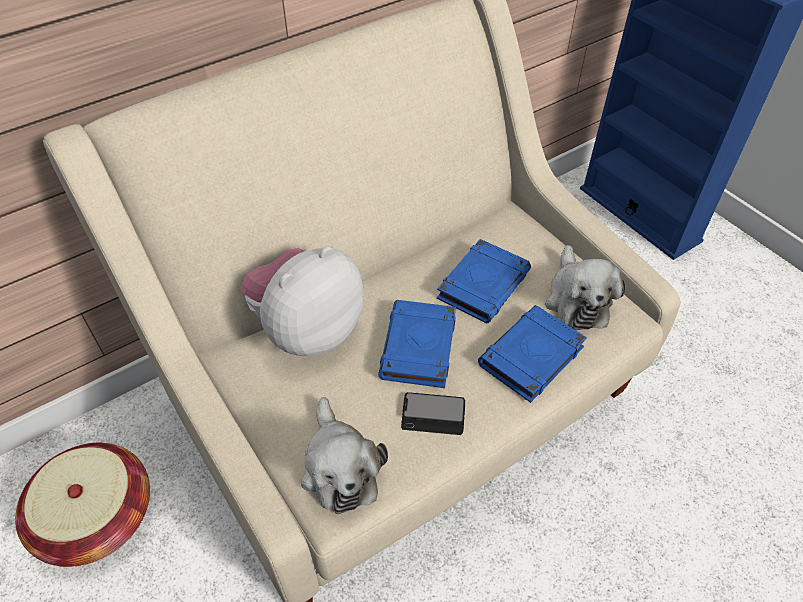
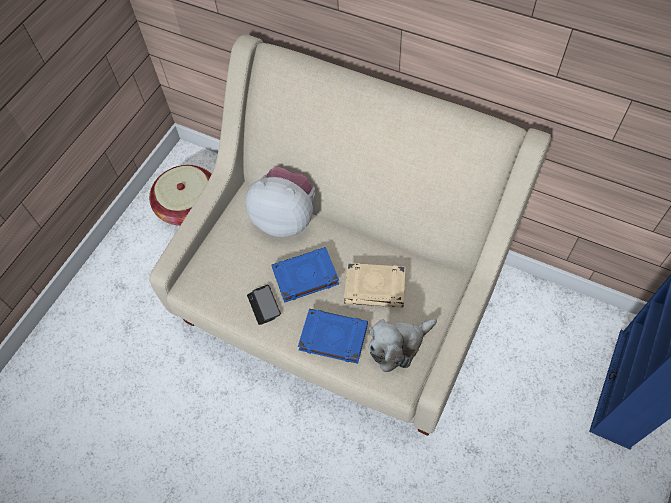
camera: 65 degrees right, 10 degrees up
plush toy [301,397,388,514] -> none
blue book [437,239,531,323] -> beige book [344,263,405,308]

